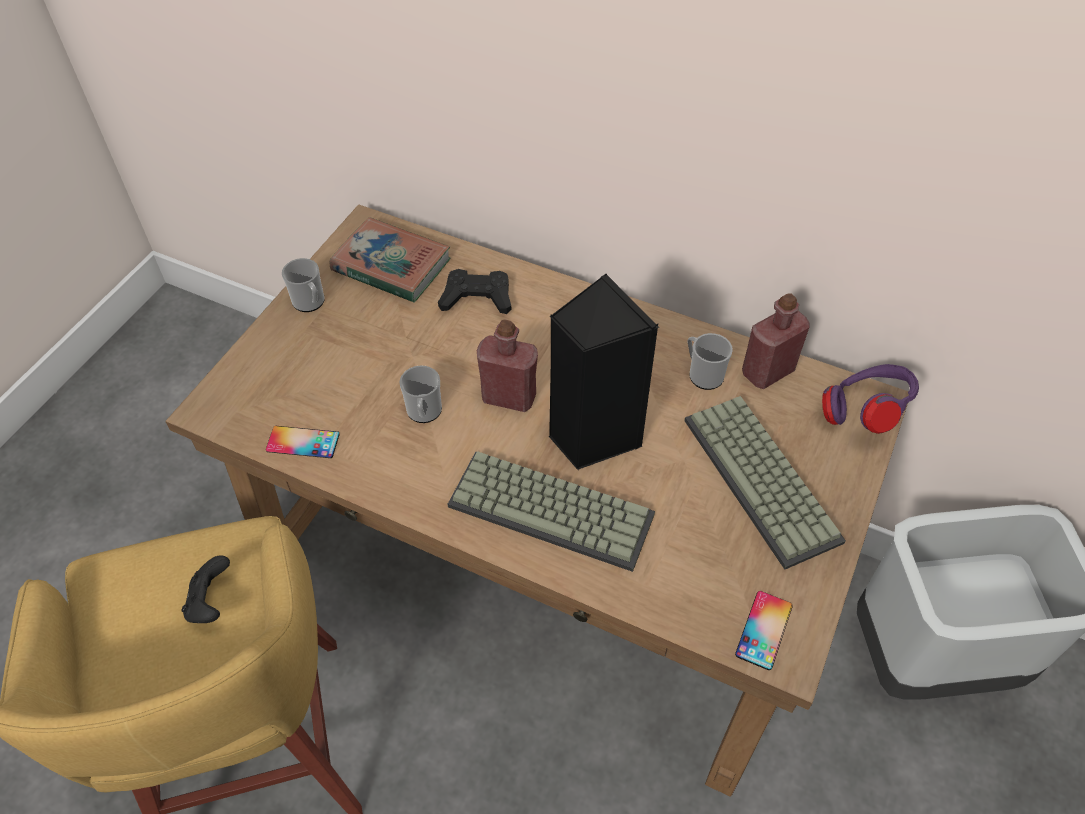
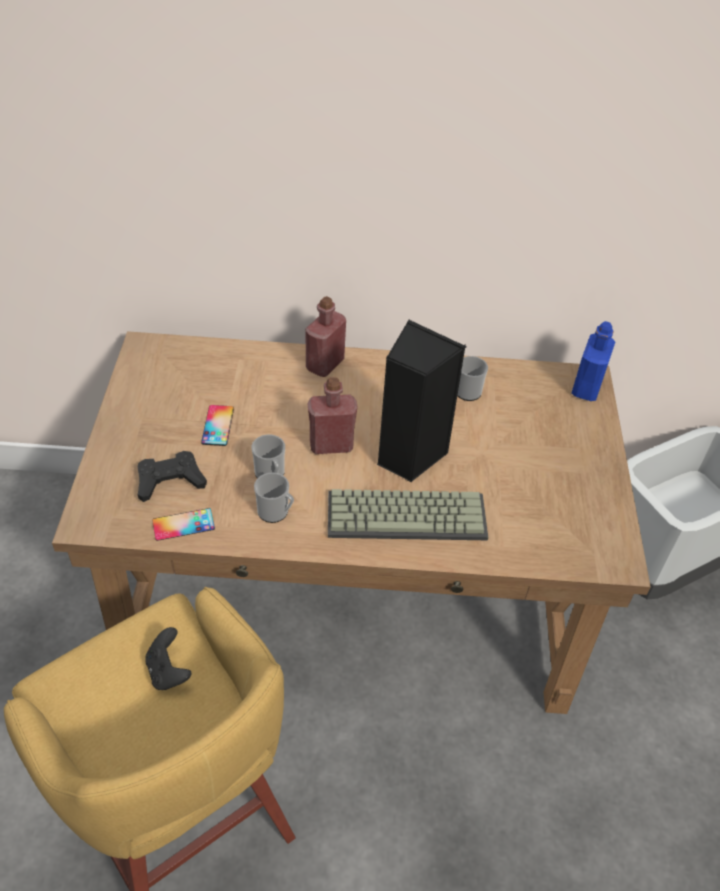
camera: 25 degrees left, 5 degrees down
mug [282,258,325,312] -> mug moved to [254,472,294,523]
book [330,217,450,302] -> none
black game controller [438,269,511,314] -> black game controller moved to [138,451,207,502]
keyboard [684,396,846,570] -> none
phone [735,591,792,670] -> phone moved to [201,405,234,446]
red bottle [742,293,810,389] -> red bottle moved to [305,296,346,377]
purple headphones [822,364,919,434] -> blue bottle [571,321,615,401]

